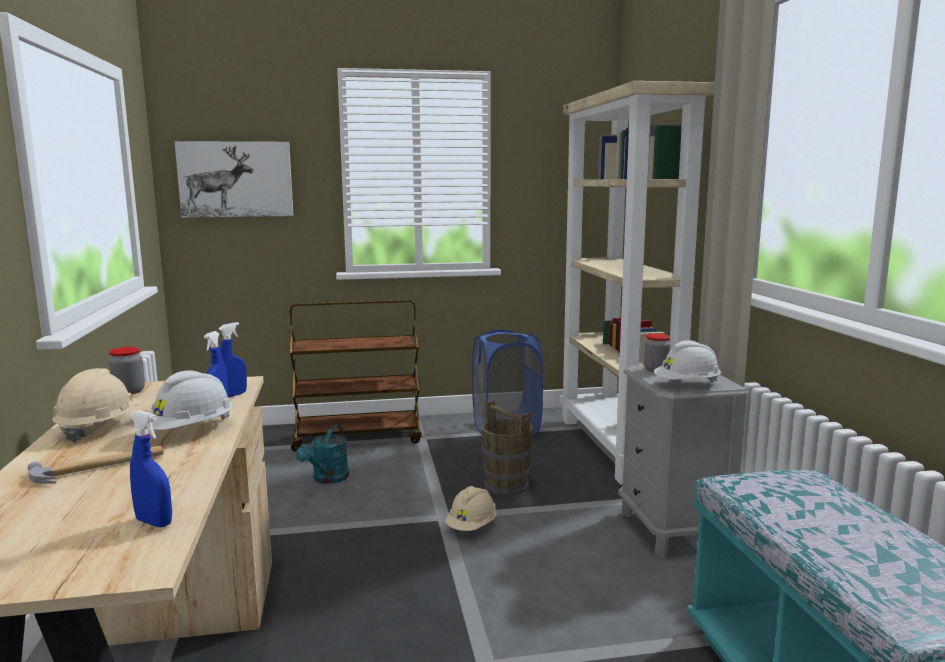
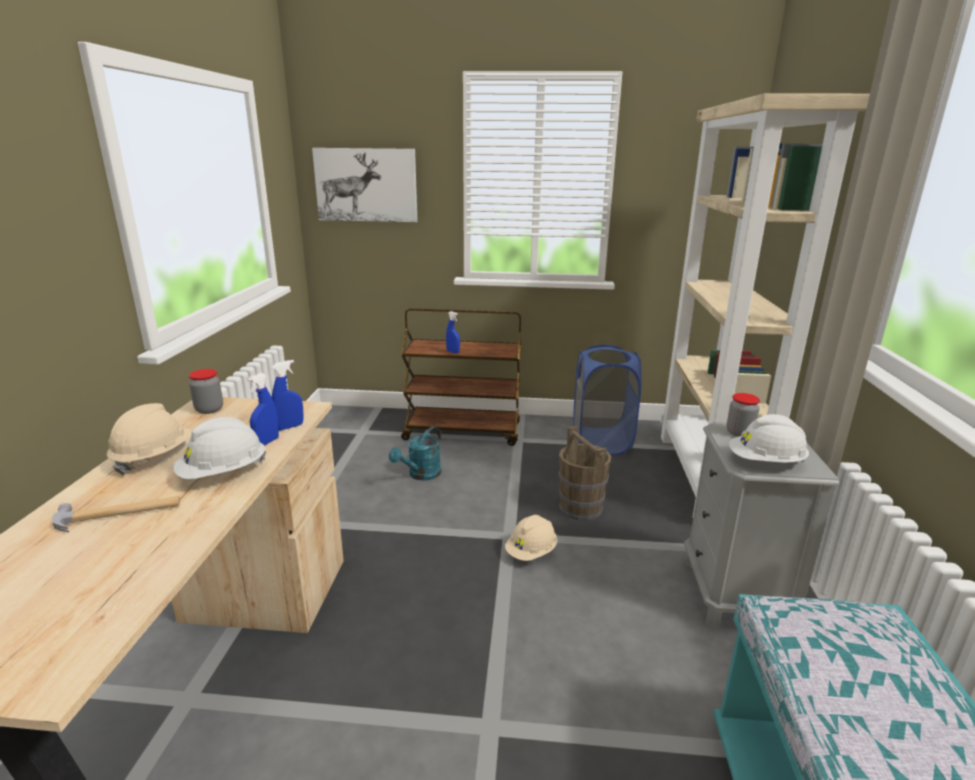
camera: 15 degrees right, 10 degrees up
blue spray bottle [130,410,172,527] -> blue spray bottle moved to [446,311,460,354]

